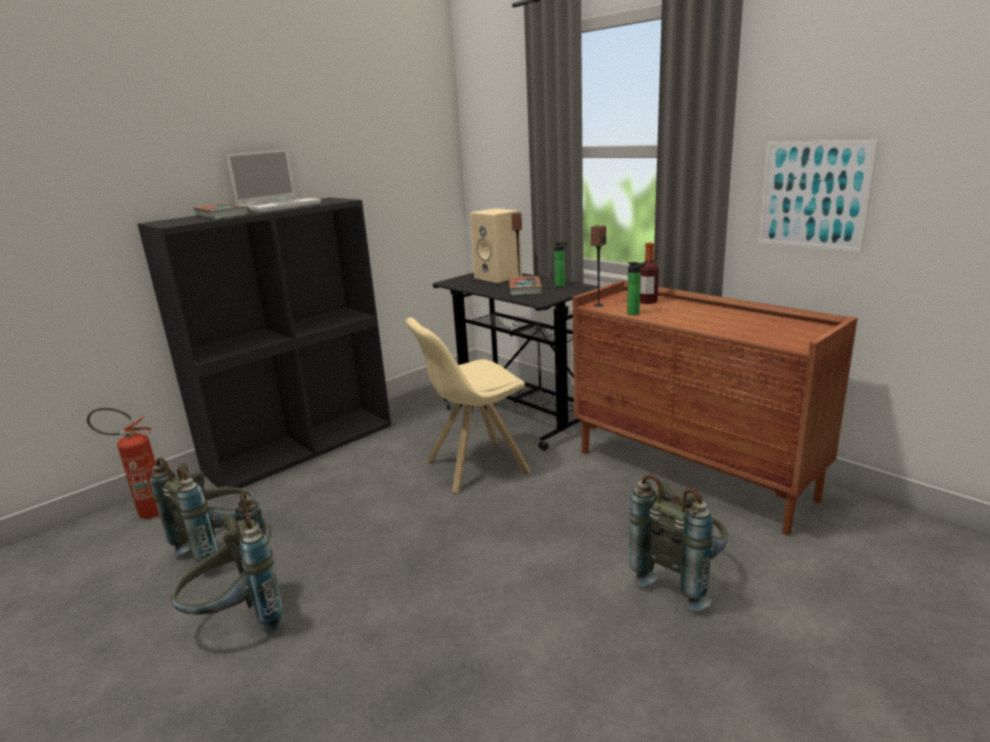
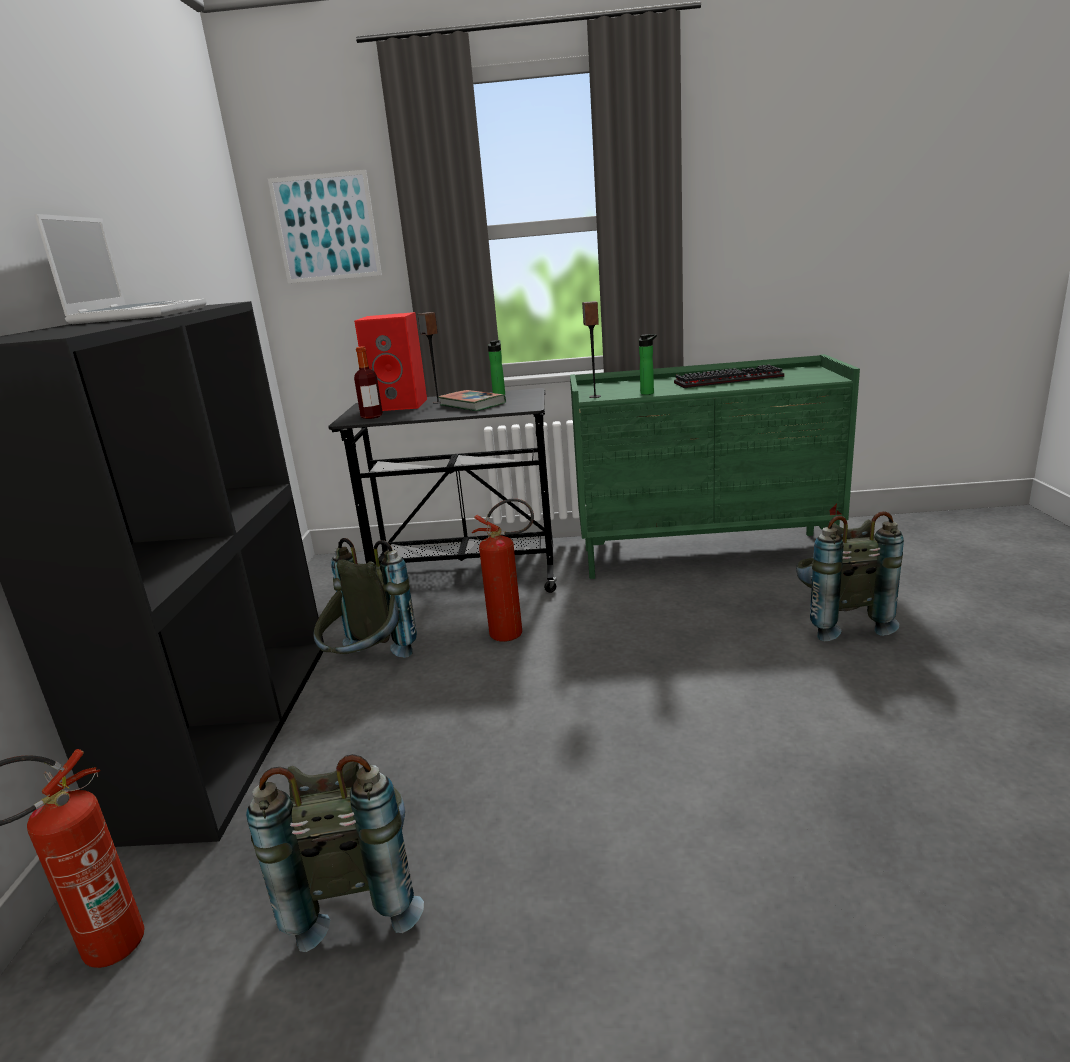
camera: 45 degrees left, 0 degrees up
grey backpack [171,491,285,632] -> grey backpack moved to [313,538,417,658]
book [193,204,250,219] -> none
beige chair [406,317,531,494] -> fire extinguisher [472,498,534,642]
beige speaker [470,208,522,283] -> red speaker [354,312,427,411]
brown cabinet [572,280,858,536] -> green cabinet [570,354,860,579]
bottle [640,243,659,304] -> bottle moved to [354,346,383,419]
picture [758,140,878,253] -> picture moved to [268,170,382,283]
none -> keyboard [674,365,784,388]

